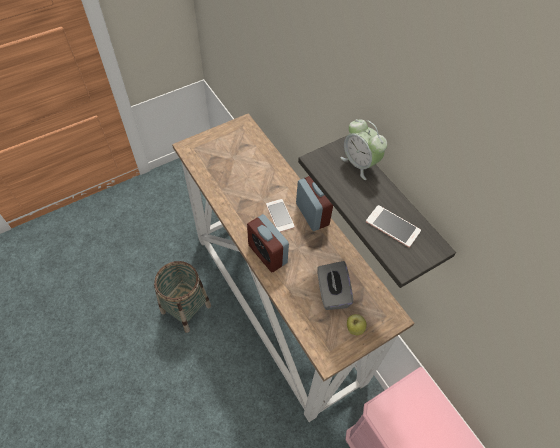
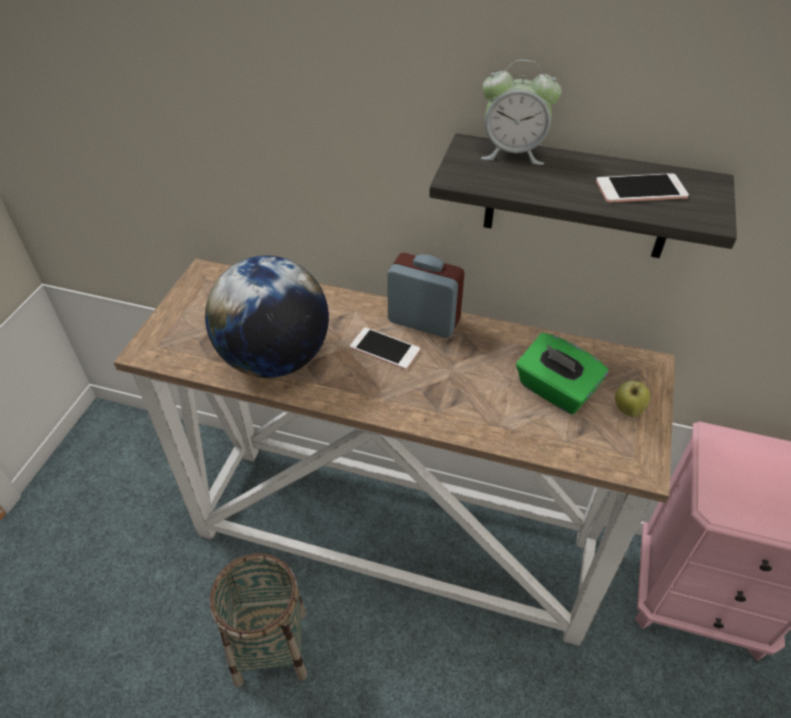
camera: 40 degrees left, 10 degrees down
alarm clock [247,214,289,272] -> none
grey tissue box [317,261,353,310] -> green tissue box [516,333,608,414]
none -> globe [205,256,329,378]

